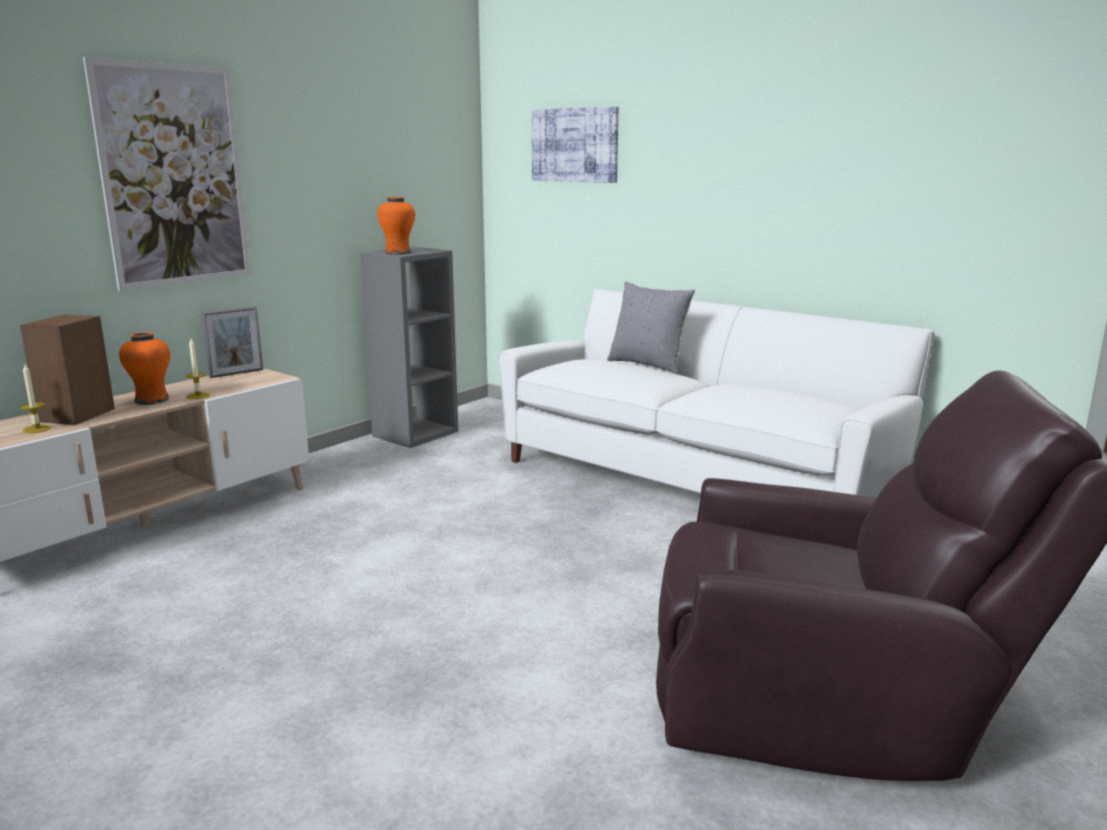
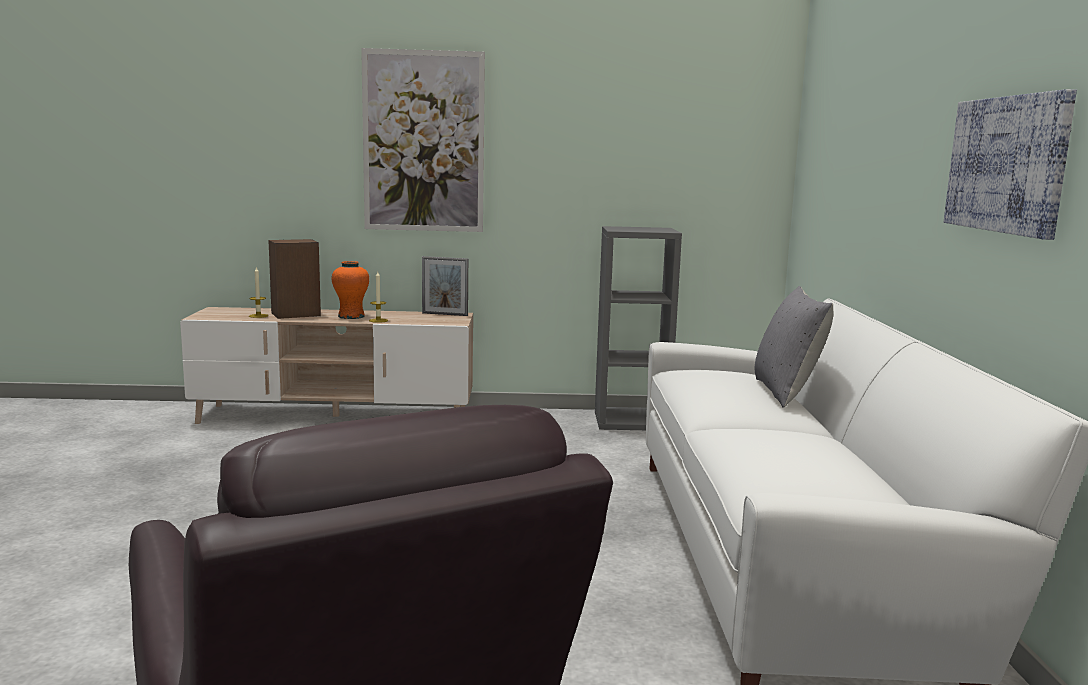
camera: 50 degrees right, 5 degrees down
orange vase [377,197,415,255] -> none
picture [531,107,619,183] -> picture moved to [944,89,1077,240]

